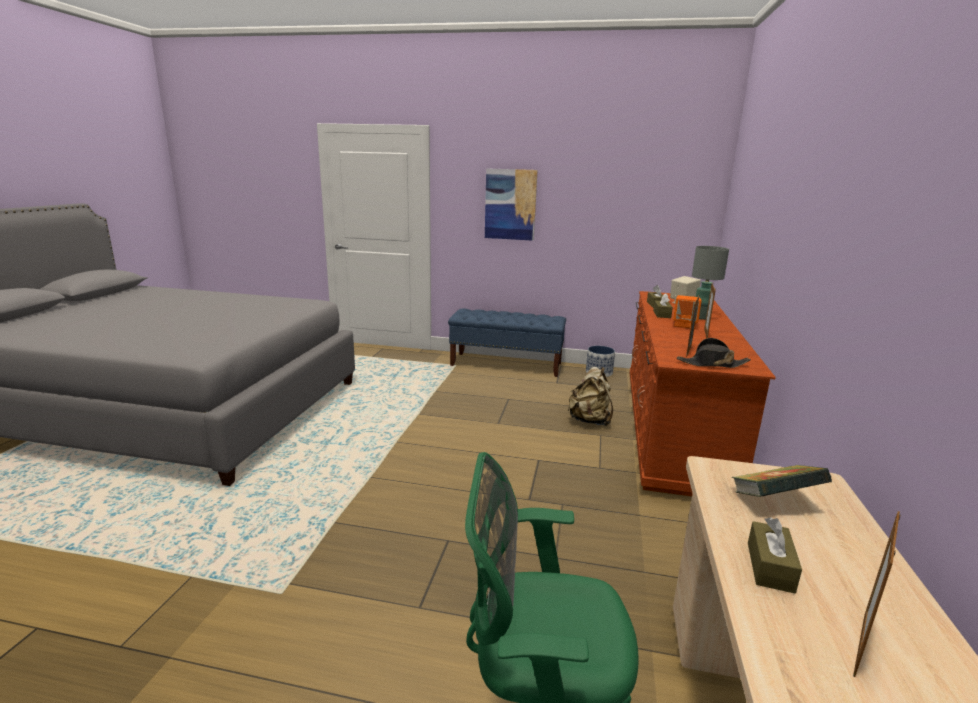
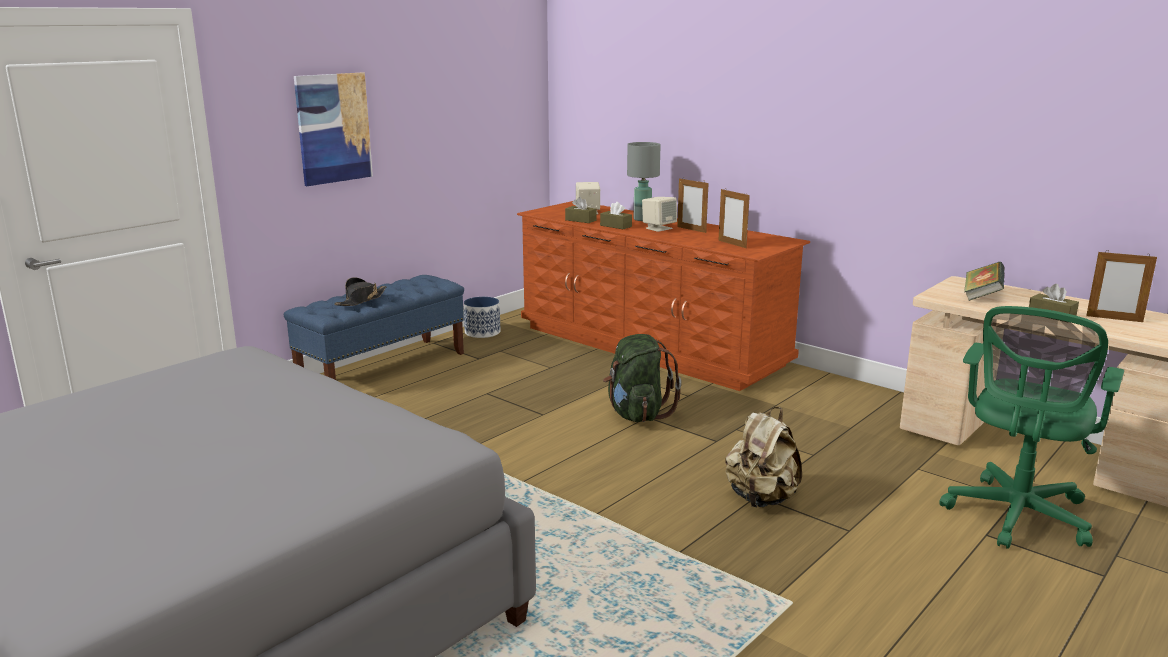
camera: 60 degrees left, 0 degrees up
beige backpack [568,367,613,426] -> beige backpack moved to [725,407,802,508]
orange speaker [673,295,702,329] -> beige speaker [642,197,677,232]
black hat [677,338,751,368] -> black hat moved to [334,277,387,306]
picture frame [853,511,901,677] -> picture frame turned 45 degrees counterclockwise [1086,250,1157,322]
none -> green backpack [603,334,681,422]

